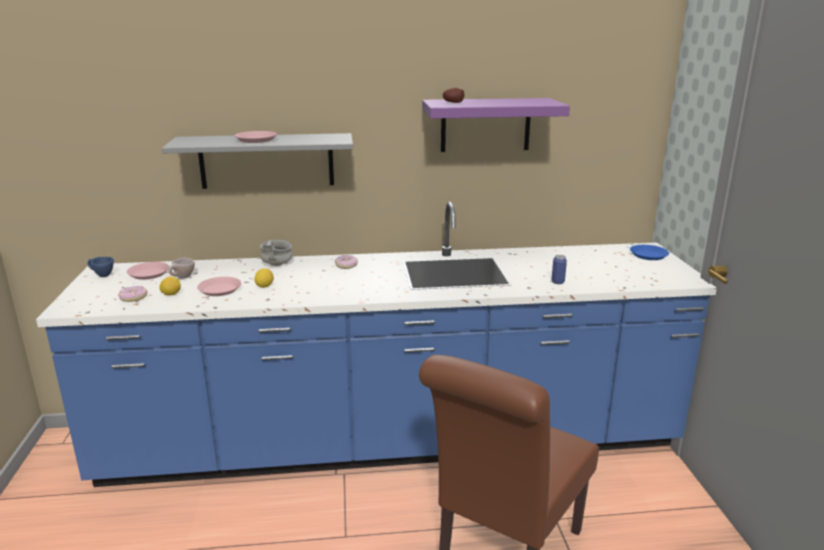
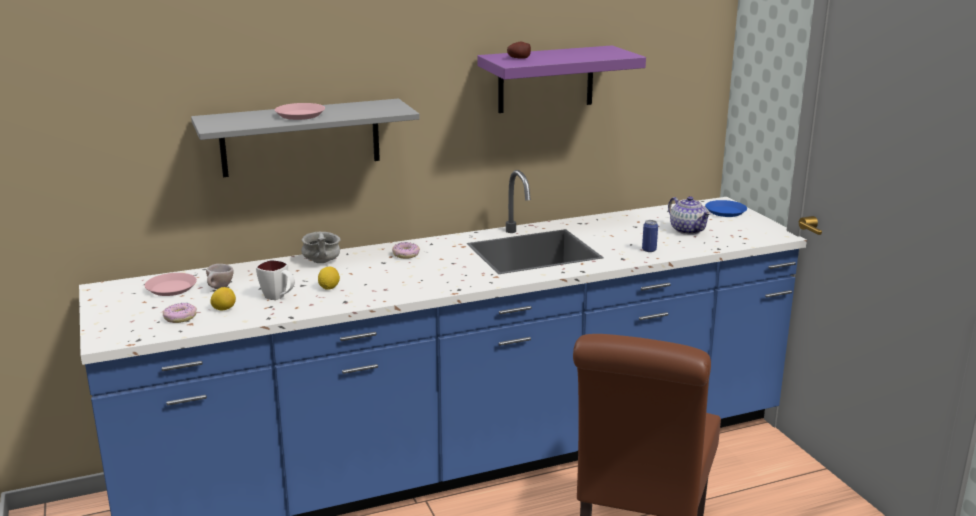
camera: 15 degrees left, 0 degrees up
blue cup [88,257,114,277] -> none
pink plate [197,277,241,296] -> white mug [256,260,295,300]
none -> teapot [668,196,711,235]

